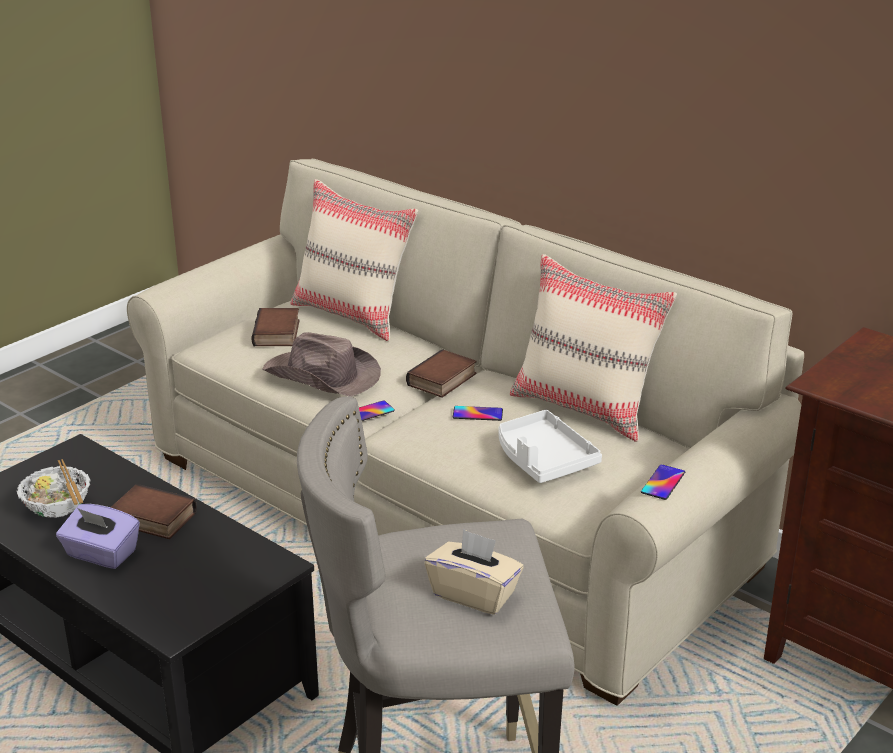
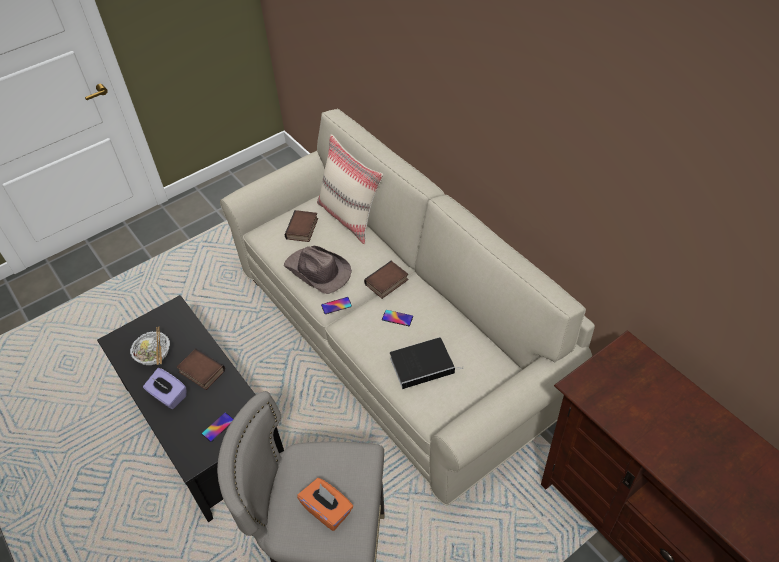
camera: 15 degrees right, 20 degrees up
beige tissue box [425,529,524,615] -> orange tissue box [297,478,353,531]
white tray [498,410,602,483] -> book [390,337,463,389]
beige pillow [510,254,677,442] -> none
phone [641,464,685,500] -> phone moved to [202,412,233,442]

